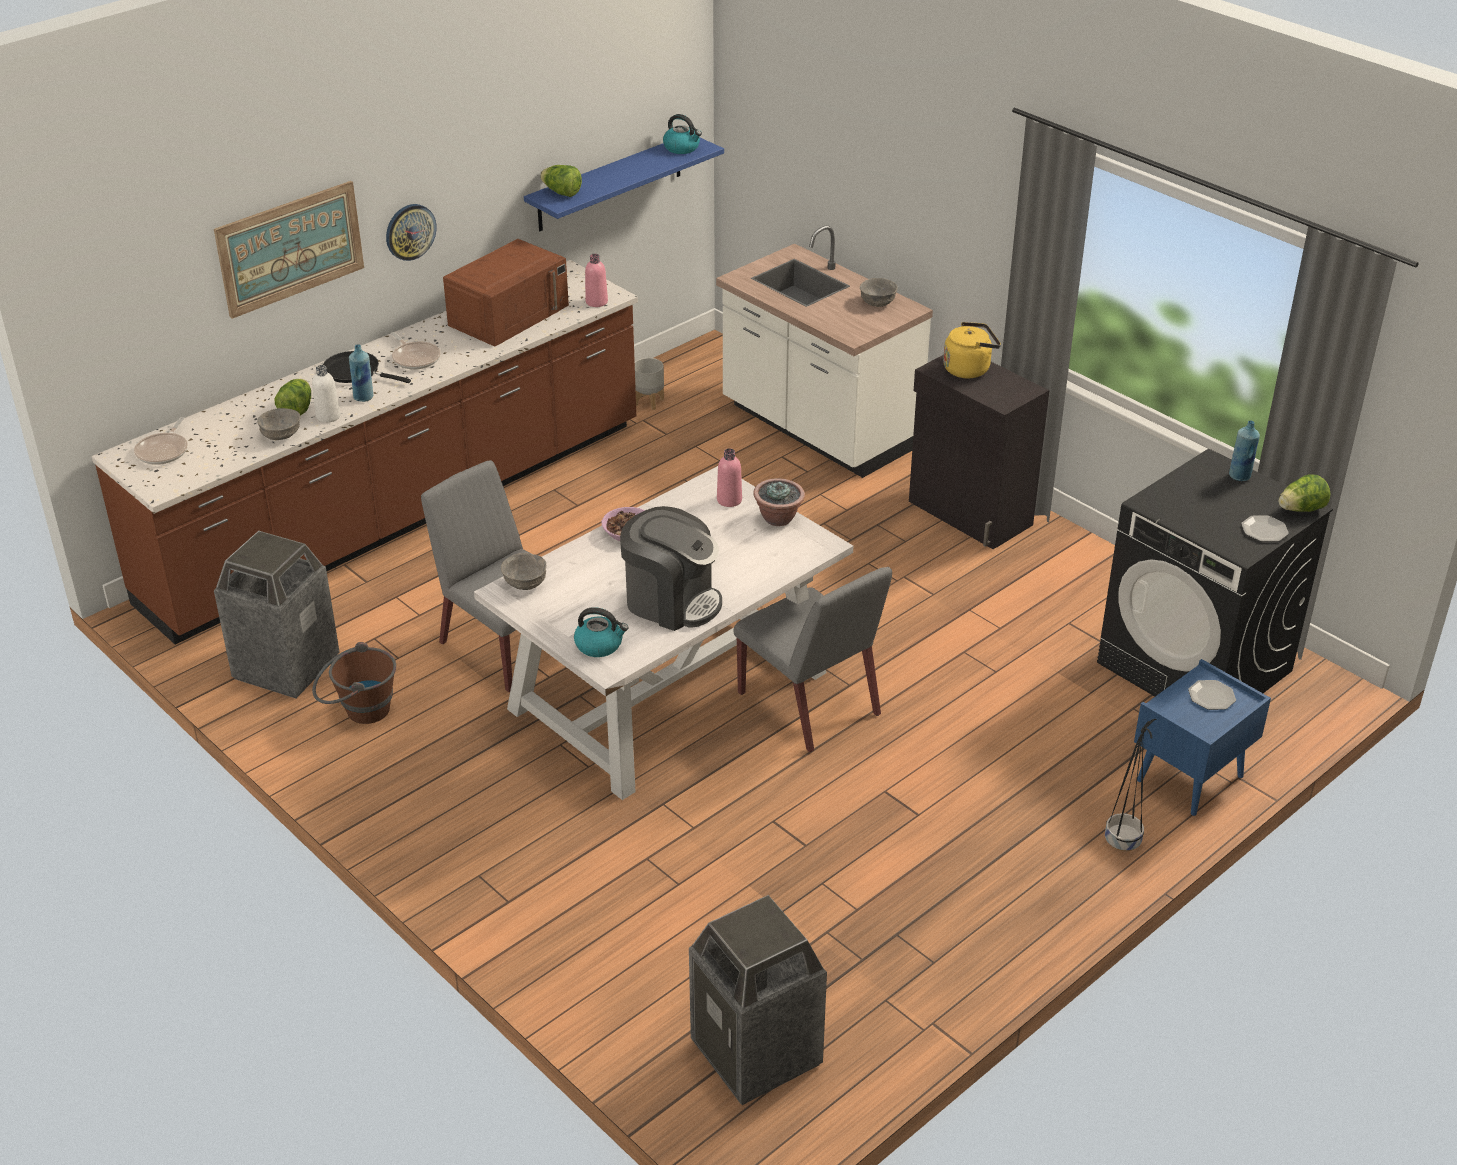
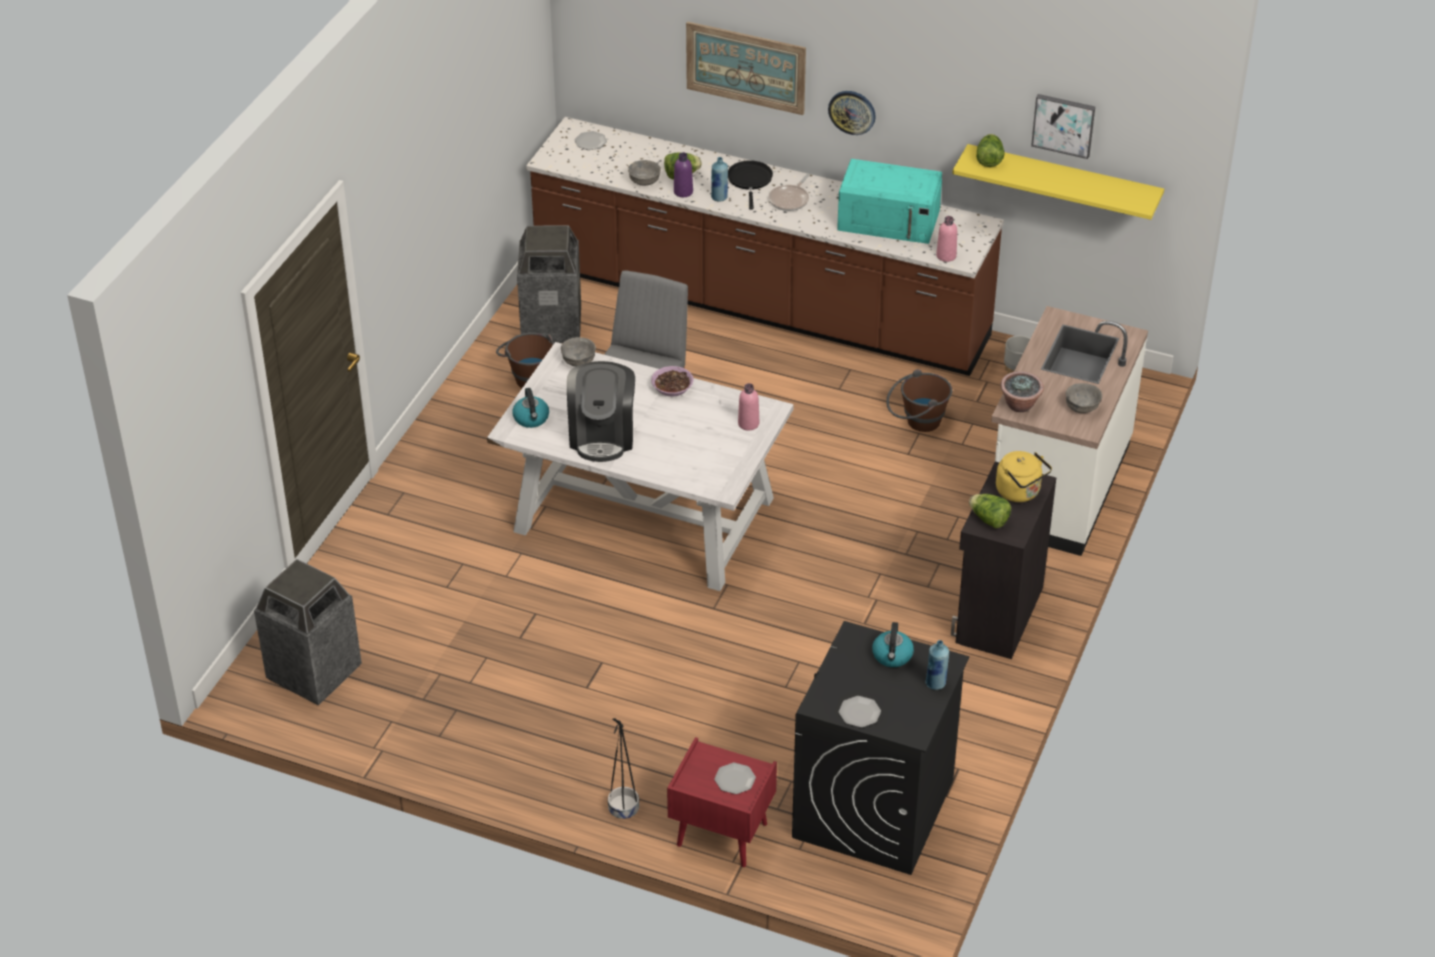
camera: 65 degrees right, 5 degrees up
frying pan [134,417,188,465] -> plate [574,131,607,150]
white bottle [312,365,341,423] -> purple bottle [674,152,693,197]
brown microwave [443,239,569,346] -> turquoise microwave [837,159,942,244]
blue shelf [524,137,724,231] -> yellow shelf [952,144,1164,220]
kettle [663,114,702,154] -> kettle moved to [872,622,914,667]
grey chair [734,567,892,752] -> none
potted plant [753,478,805,526] -> potted plant moved to [1000,371,1044,412]
blue nightstand [1134,659,1271,816] -> red nightstand [667,737,777,867]
lettuce [1279,474,1330,512] -> lettuce moved to [969,494,1011,529]
none -> brown bucket [886,369,952,432]
none -> picture [1031,94,1095,159]

